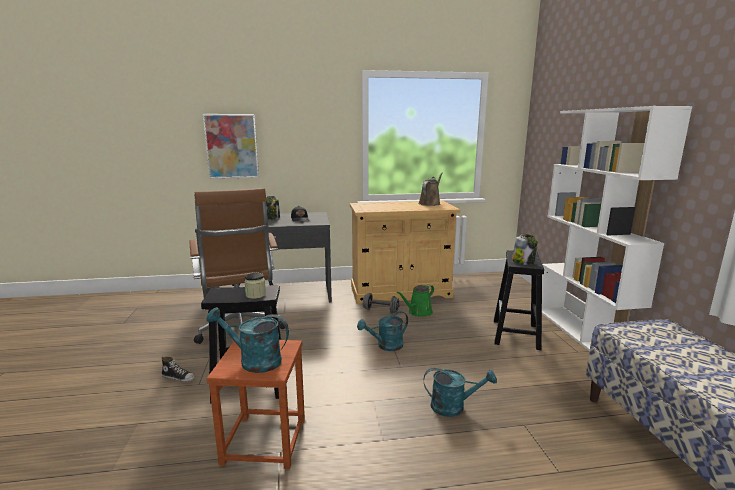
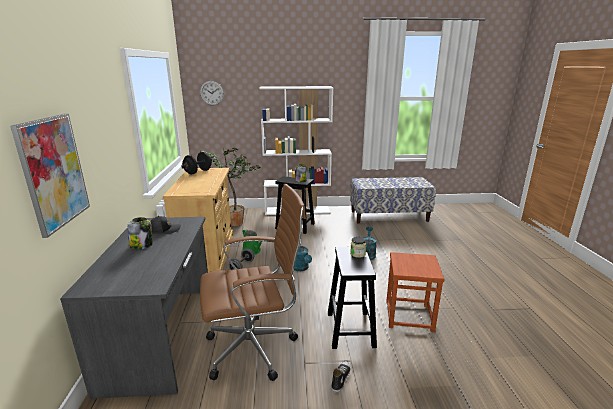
camera: 85 degrees left, 5 degrees up
turquoise watering can [206,307,289,373] -> none
brown watering can [418,172,443,206] -> black dumbbell [181,152,212,174]
none -> wall clock [200,81,224,105]
none -> potted plant [200,147,260,226]

